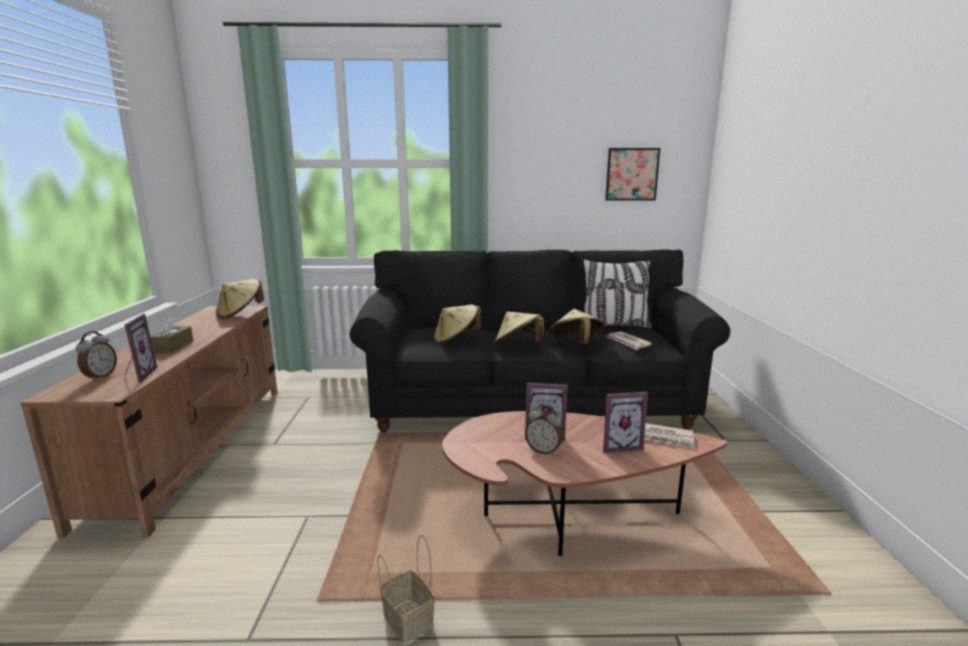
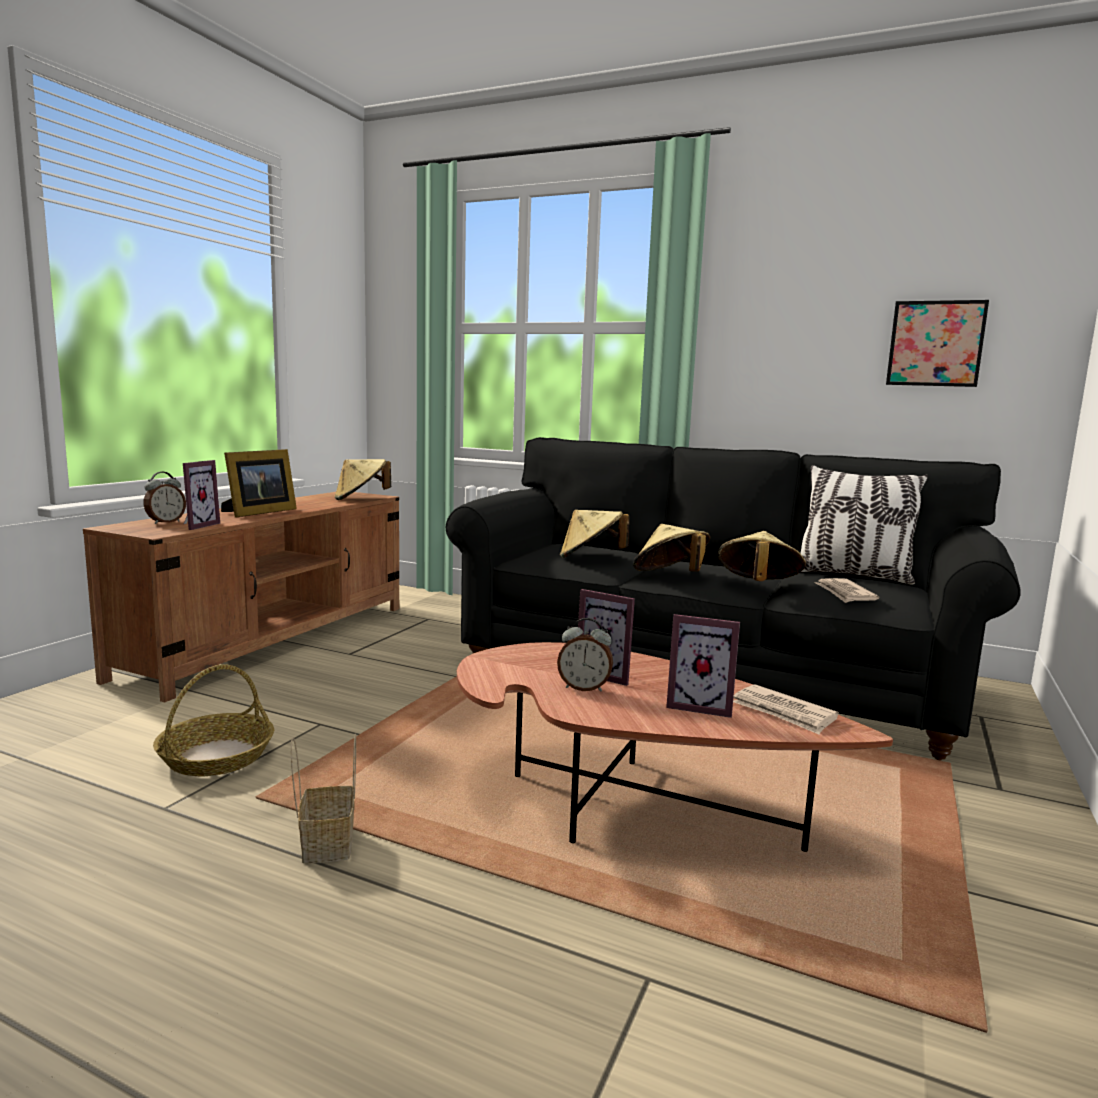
camera: 25 degrees right, 5 degrees down
brown tissue box [150,316,193,353] -> picture frame [221,449,297,518]
alarm clock [525,405,563,455] -> alarm clock turned 45 degrees counterclockwise [557,618,613,692]
none -> basket [153,664,274,776]

